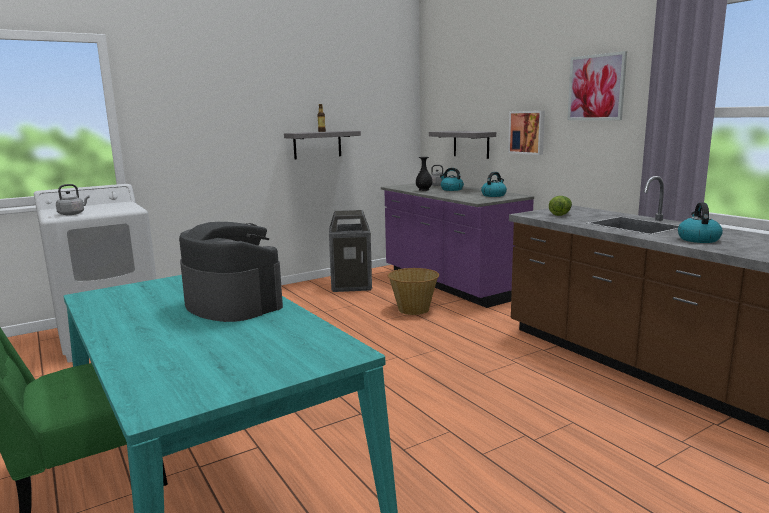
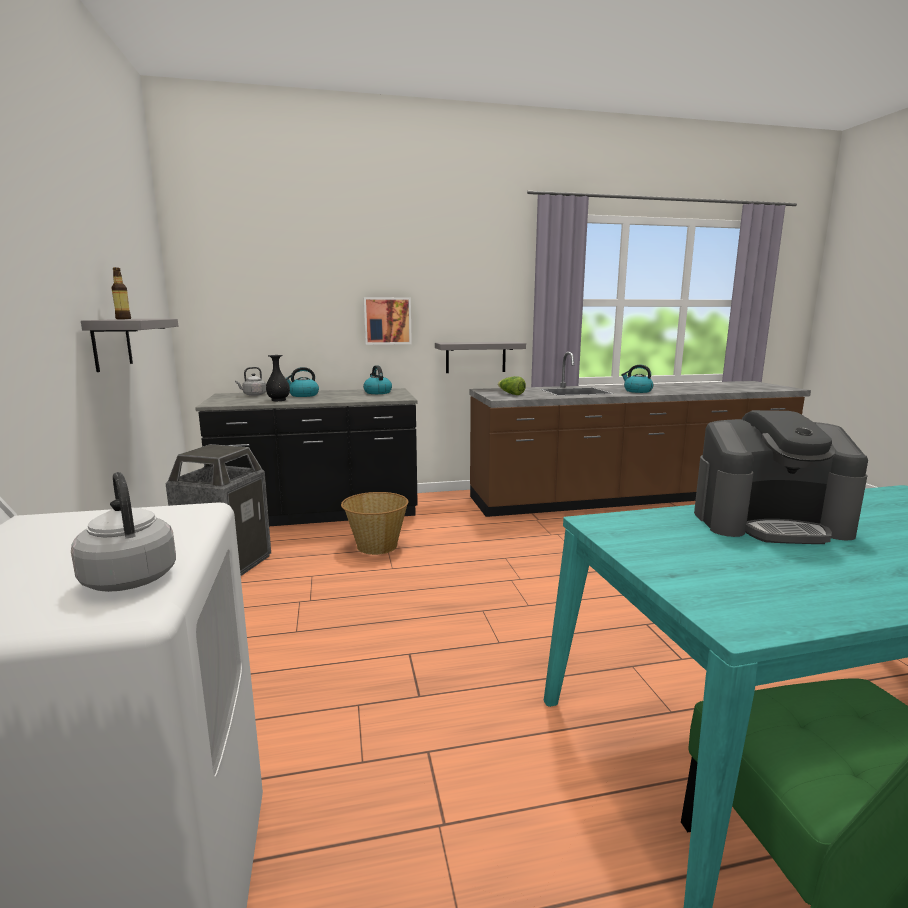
camera: 70 degrees left, 0 degrees up
coffee machine [179,222,283,322] -> coffee machine turned 150 degrees counterclockwise [694,410,868,544]
purple counter [381,183,534,308] -> black counter [195,388,418,526]
grey shelf [429,131,496,159] -> grey shelf moved to [435,342,526,373]
picture [567,51,627,120] -> none

